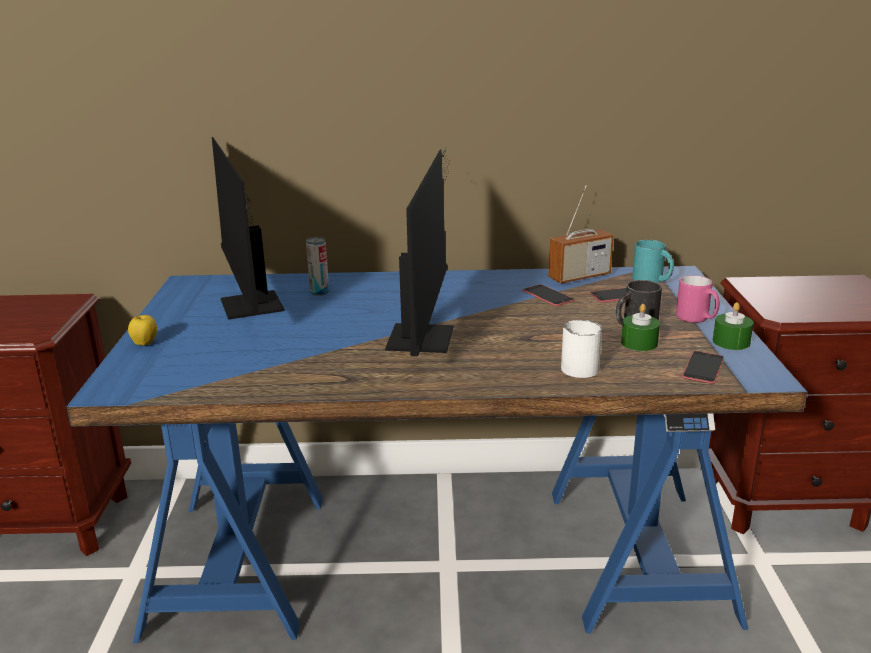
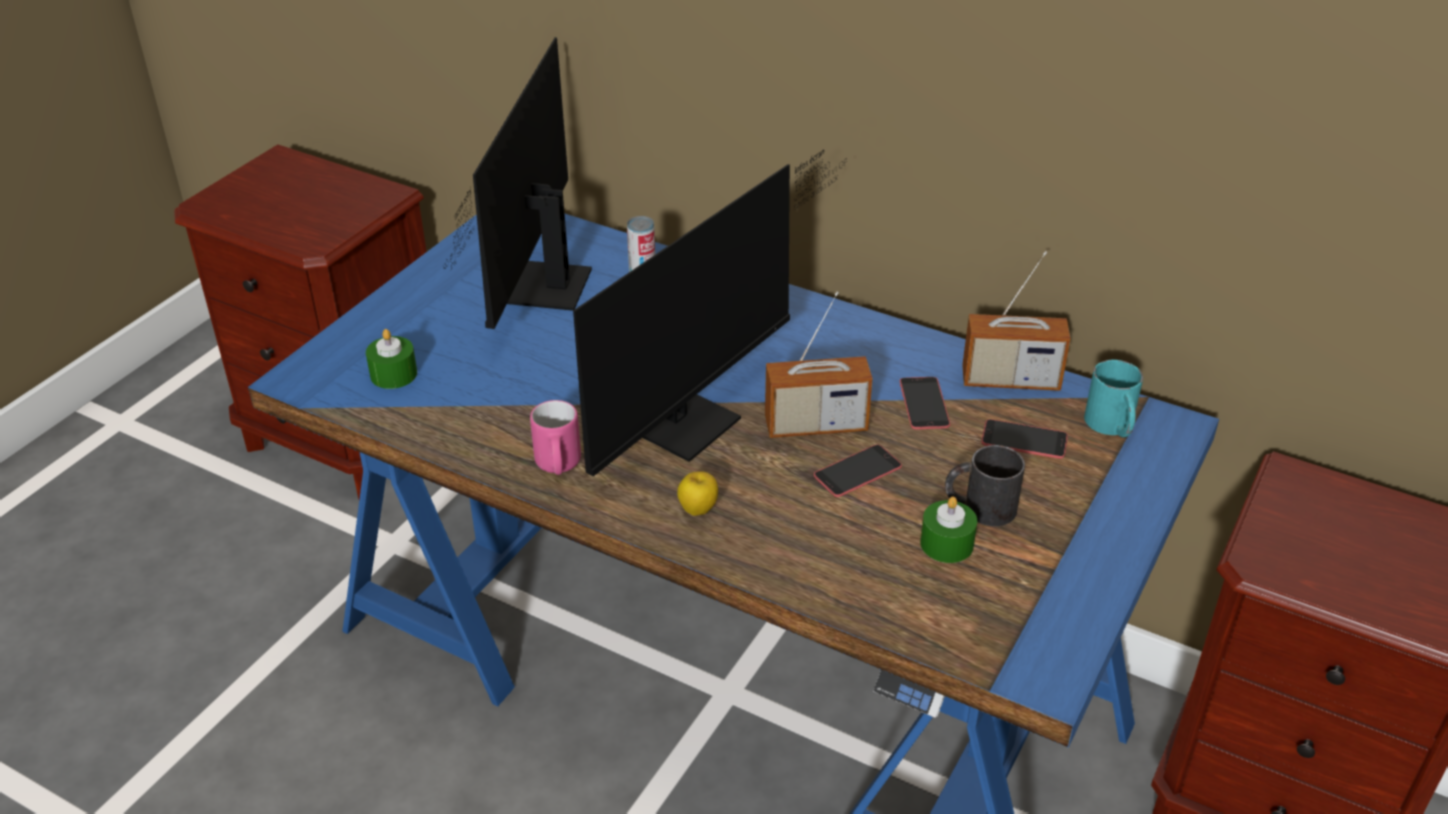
camera: 30 degrees right, 15 degrees up
apple [128,315,157,346] -> apple moved to [677,471,718,516]
white mug [561,320,602,378] -> none
pink mug [676,275,720,323] -> pink mug moved to [530,400,581,475]
phone [682,351,724,384] -> phone moved to [814,444,902,497]
green candle [713,302,753,350] -> green candle moved to [366,329,417,389]
none -> radio [765,291,872,438]

